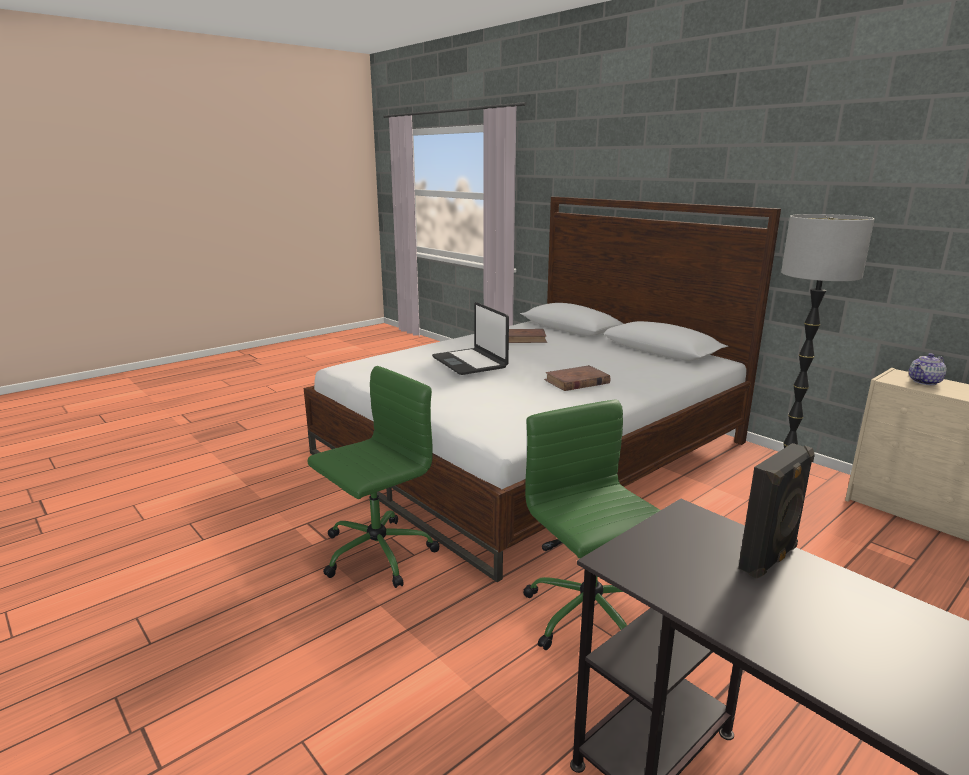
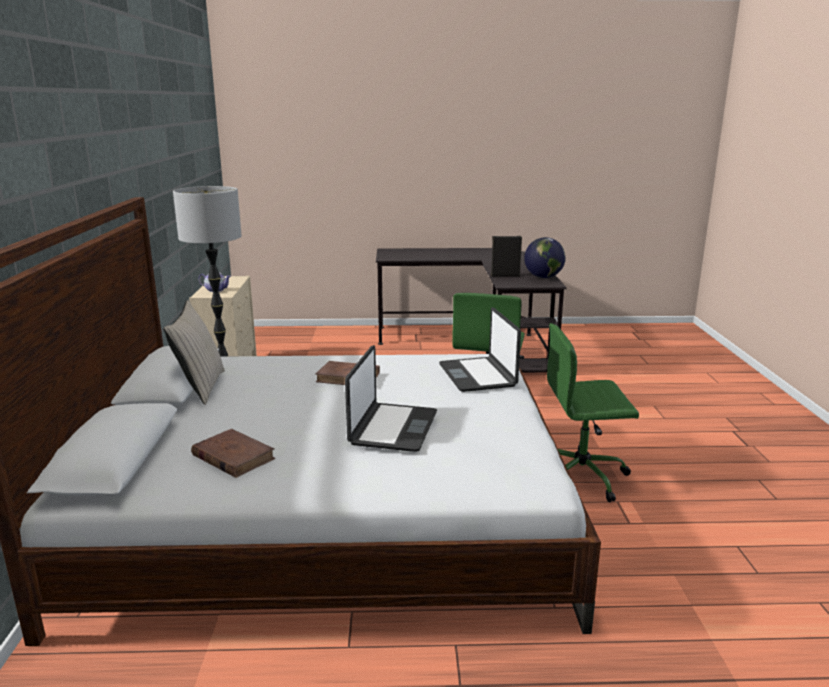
camera: 140 degrees left, 0 degrees up
none -> beige pillow [163,300,225,405]
none -> laptop [439,307,521,392]
none -> globe [524,237,566,278]

